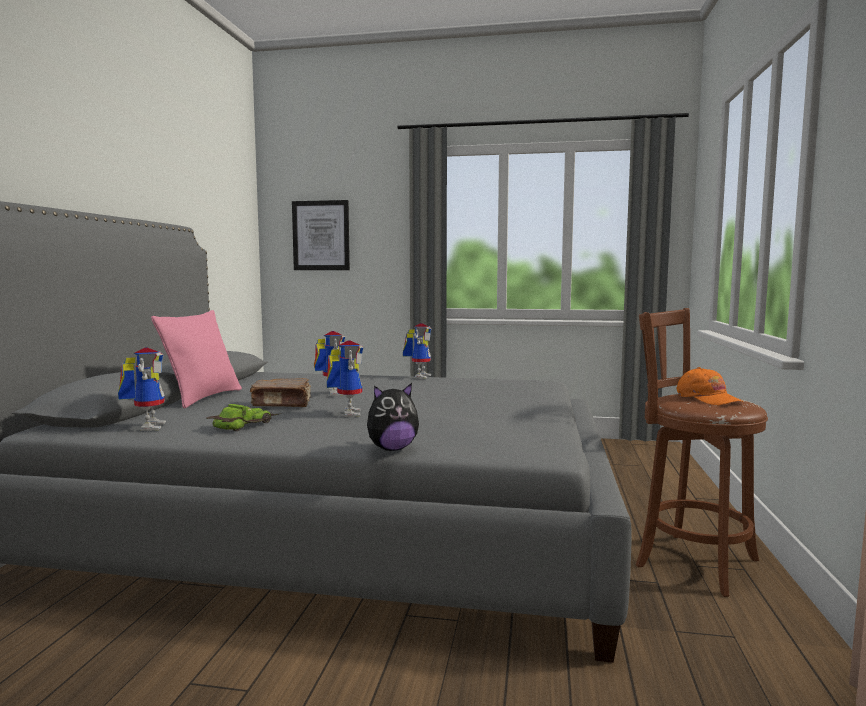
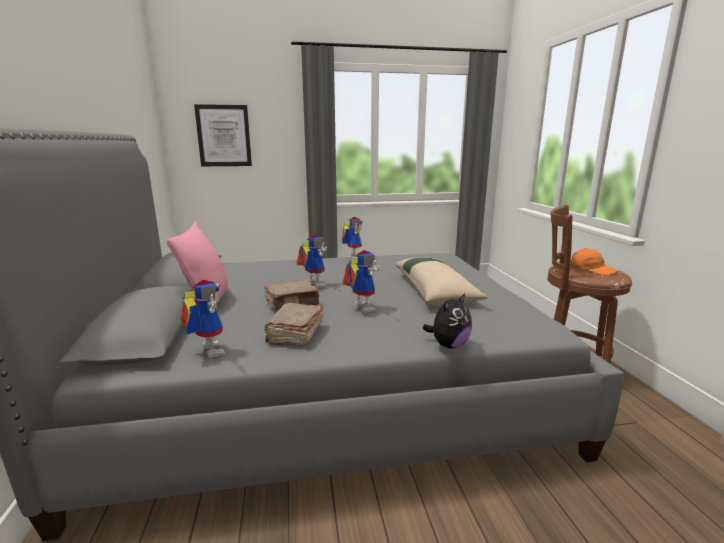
camera: 20 degrees left, 10 degrees up
toy car [206,404,281,431] -> brown book [265,303,324,348]
none -> beige pillow [395,257,489,305]

